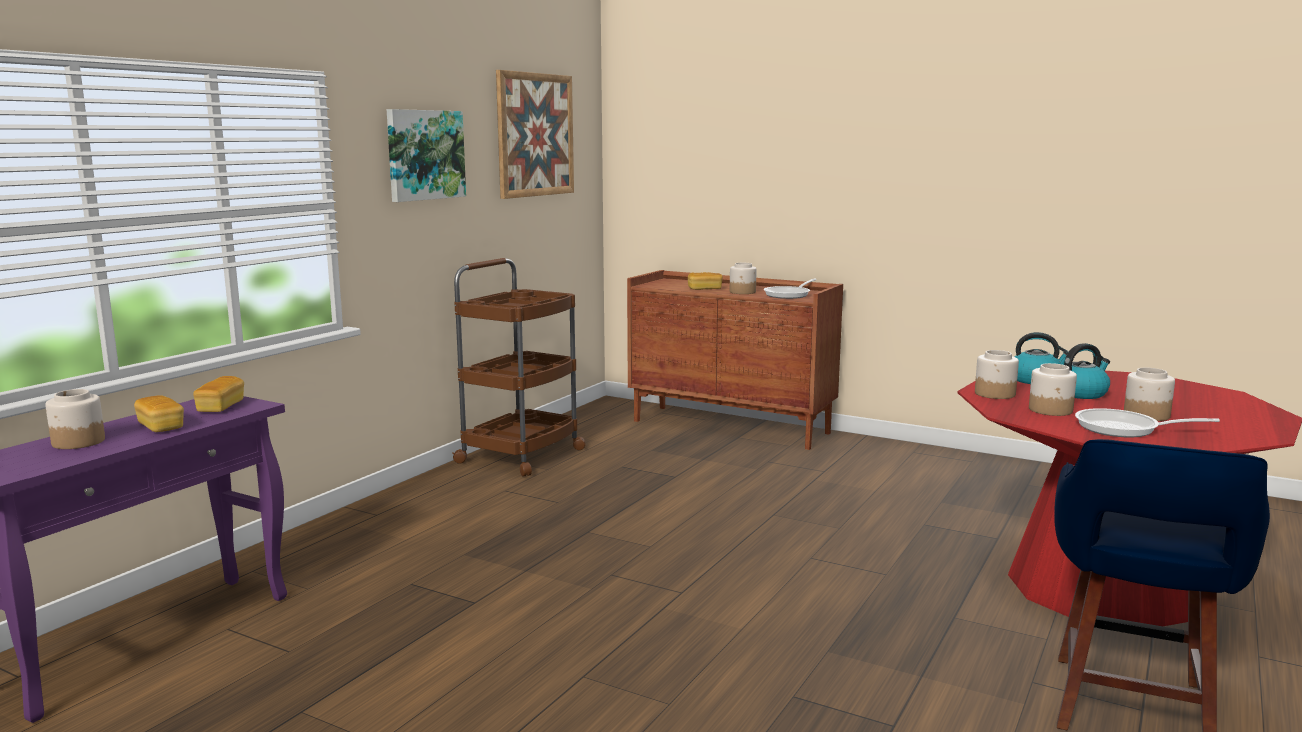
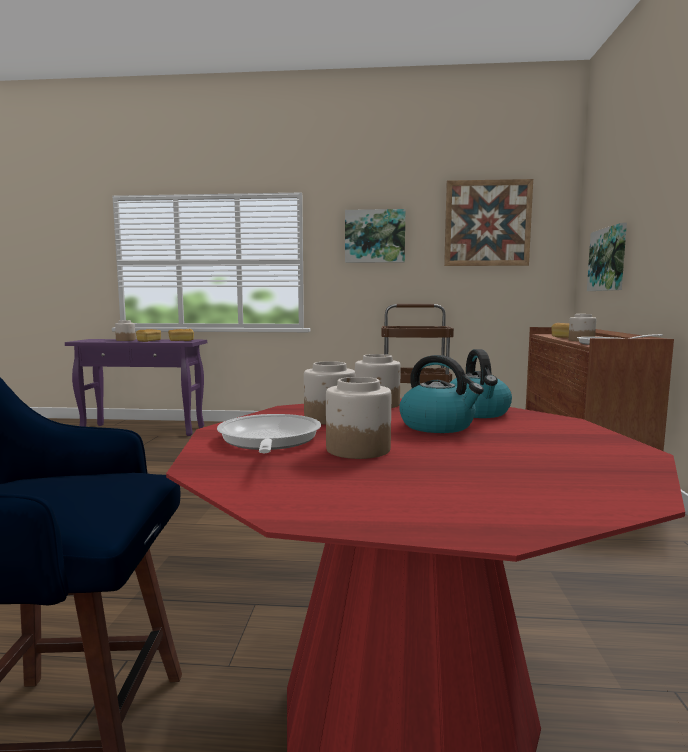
camera: 65 degrees right, 5 degrees down
none -> picture [587,223,627,291]

